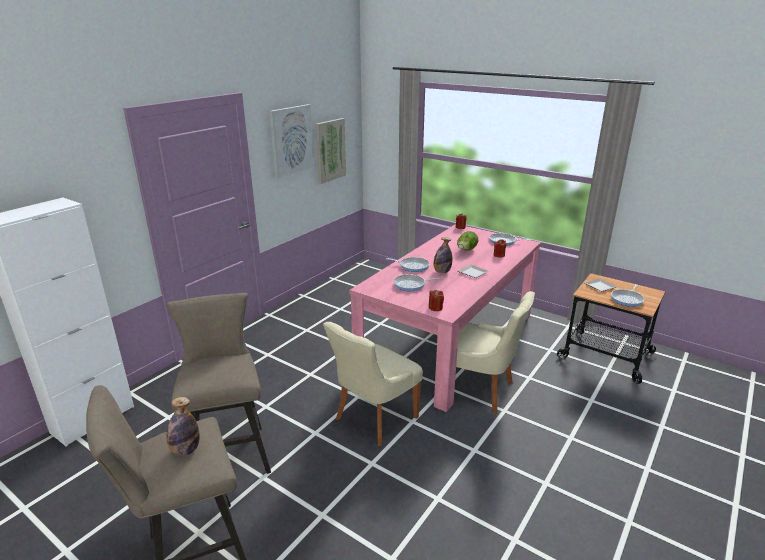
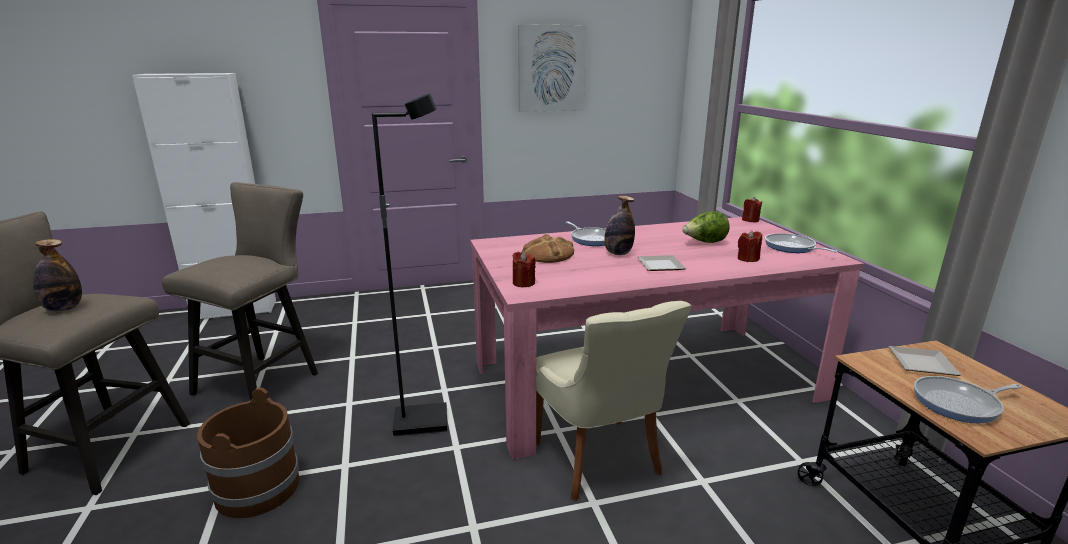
camera: 40 degrees right, 5 degrees down
picture [315,118,346,184] -> none
beige chair [323,322,423,446] -> black floor lamp [372,93,447,436]
frying pan [394,274,441,291] -> bread [522,234,574,263]
none -> brown bucket [197,388,300,518]

